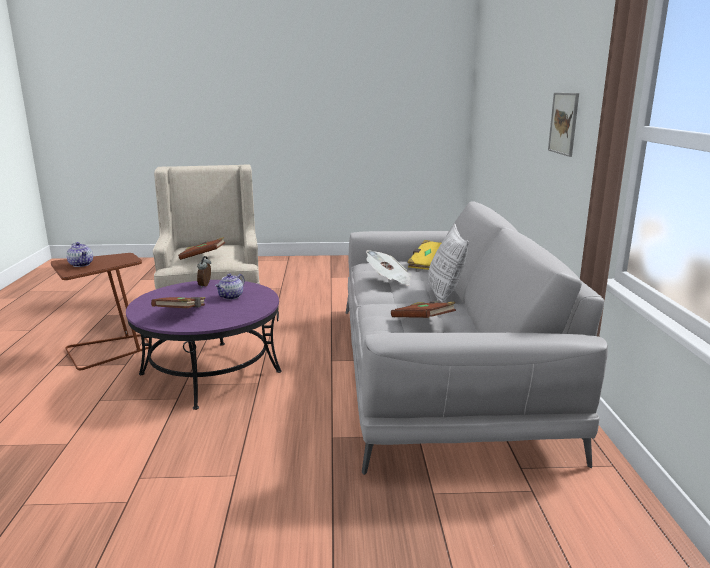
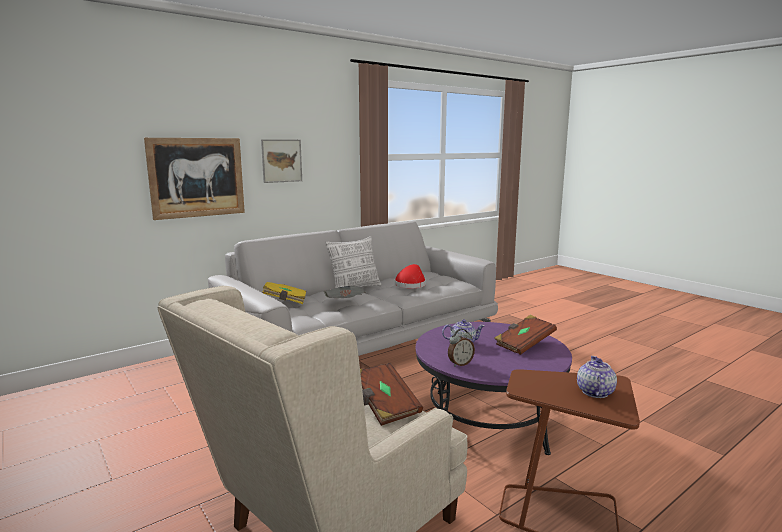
camera: 125 degrees left, 5 degrees down
brown book [391,301,456,318] -> red hat [395,264,426,288]
none -> picture [144,138,245,220]

